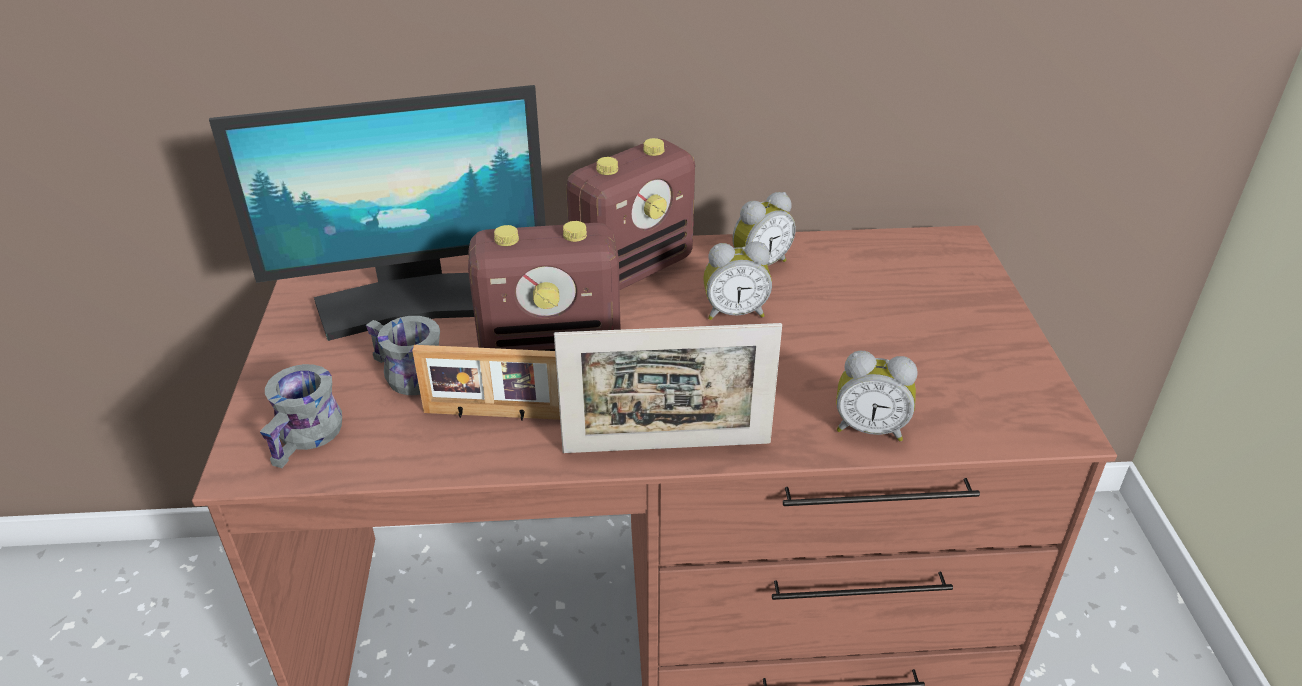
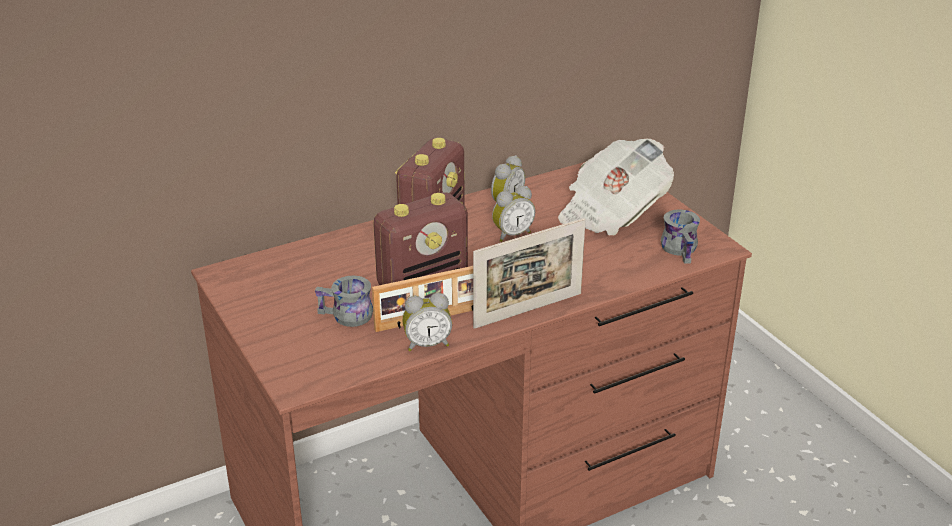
camera: 25 degrees left, 5 degrees down
monitor [209,85,546,341] -> none
grey mug [260,364,342,468] -> grey mug moved to [661,209,700,264]
alarm clock [836,351,918,441] -> alarm clock moved to [403,293,452,351]
none -> newspaper [558,139,674,236]

